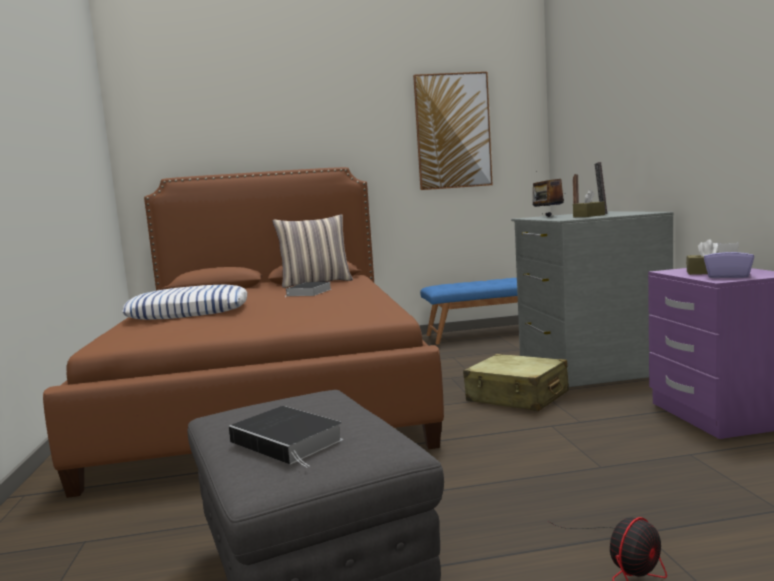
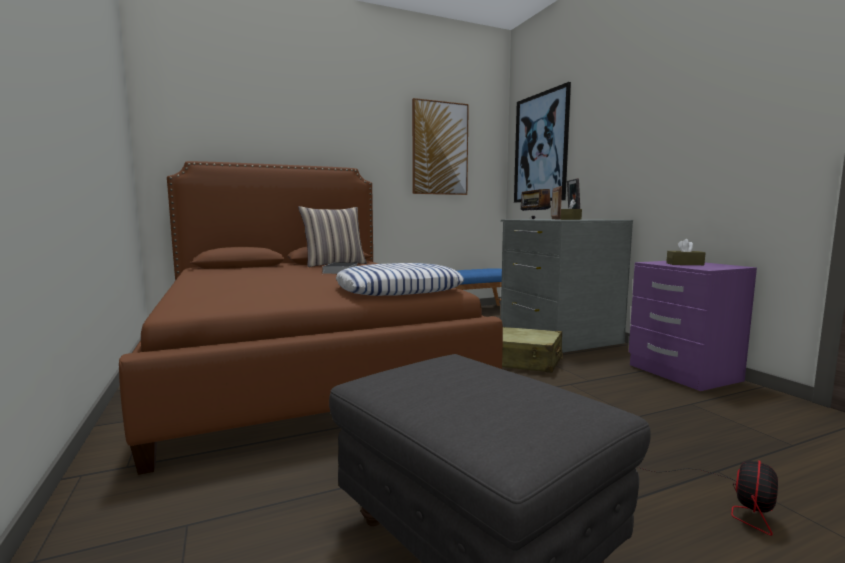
camera: 15 degrees left, 0 degrees up
pillow [122,285,247,320] -> pillow moved to [336,263,464,296]
book [229,406,343,467] -> none
purple tissue box [704,243,754,278] -> none
none -> picture [514,82,571,203]

